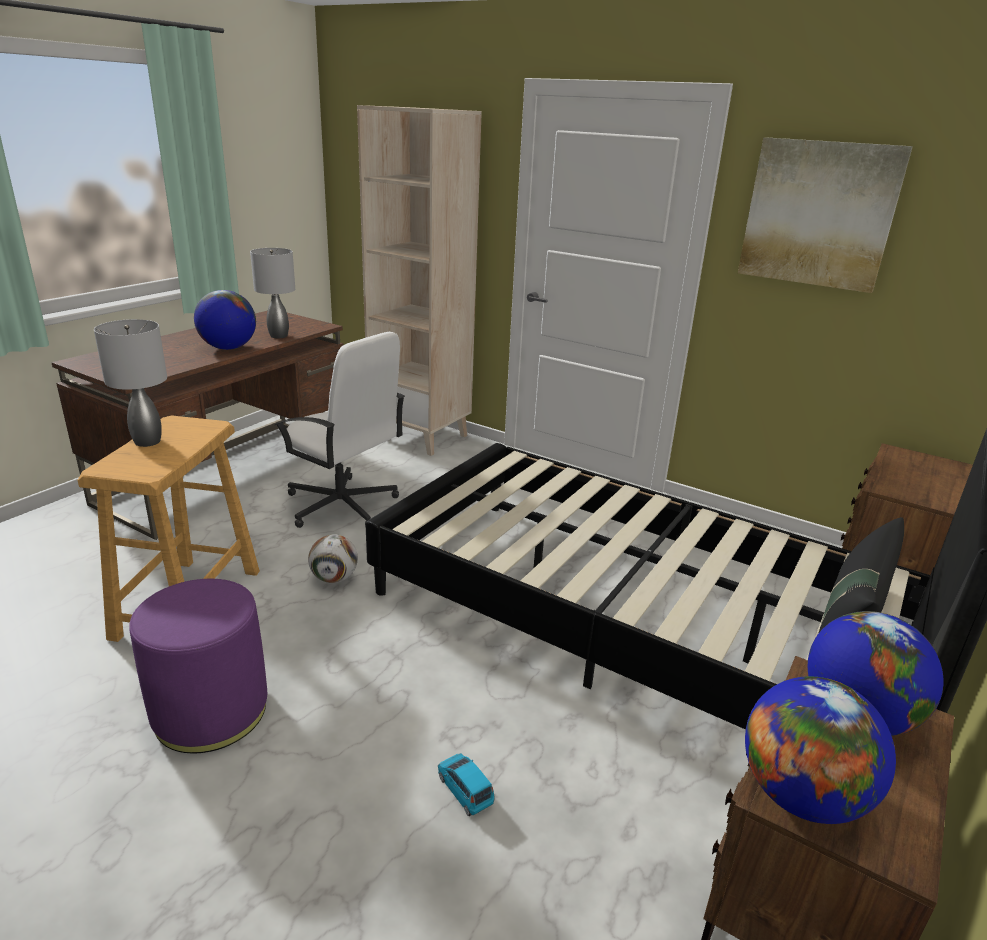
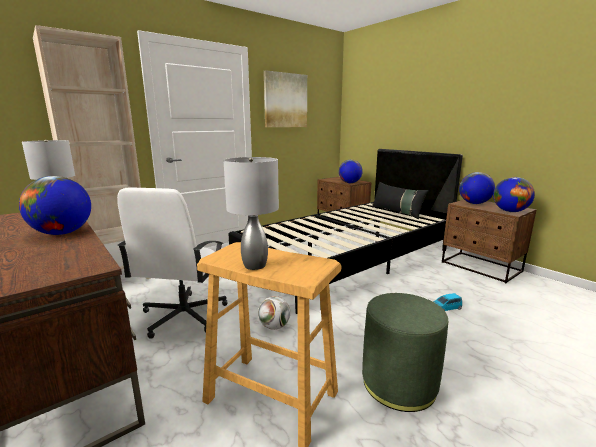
camera: 70 degrees left, 10 degrees down
purple ottoman [129,579,267,753] -> green ottoman [362,293,448,412]
white office chair [275,332,405,528] -> white office chair turned 135 degrees clockwise [117,188,227,339]
none -> globe [339,160,363,183]

